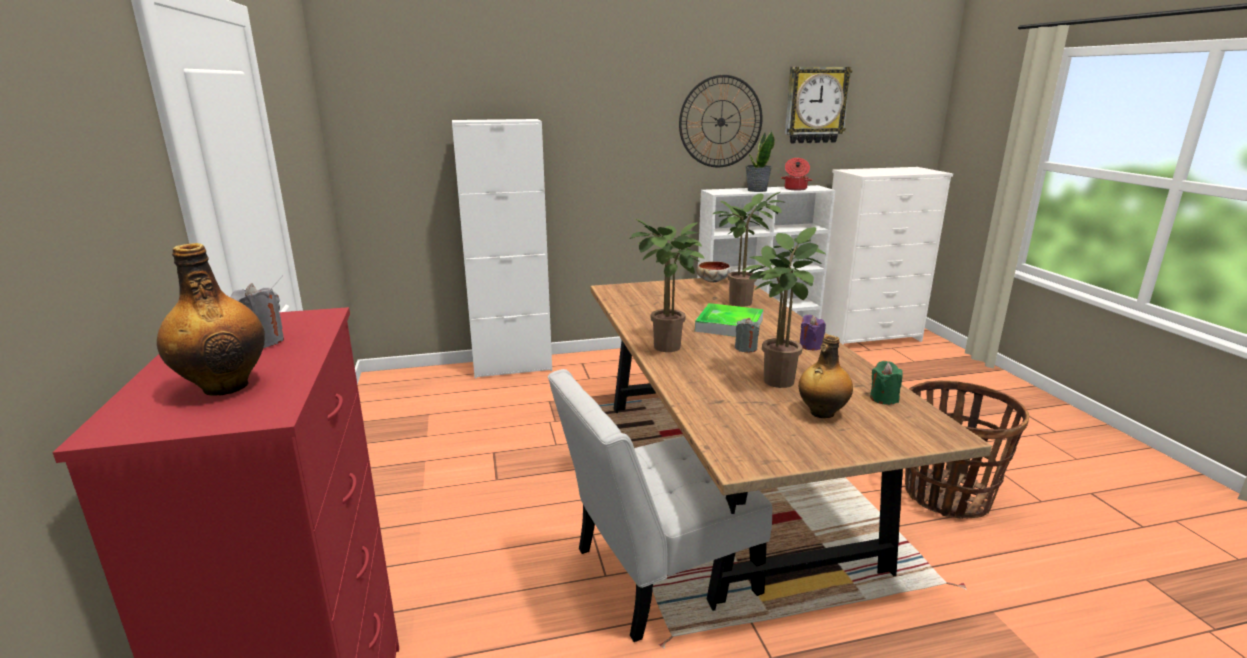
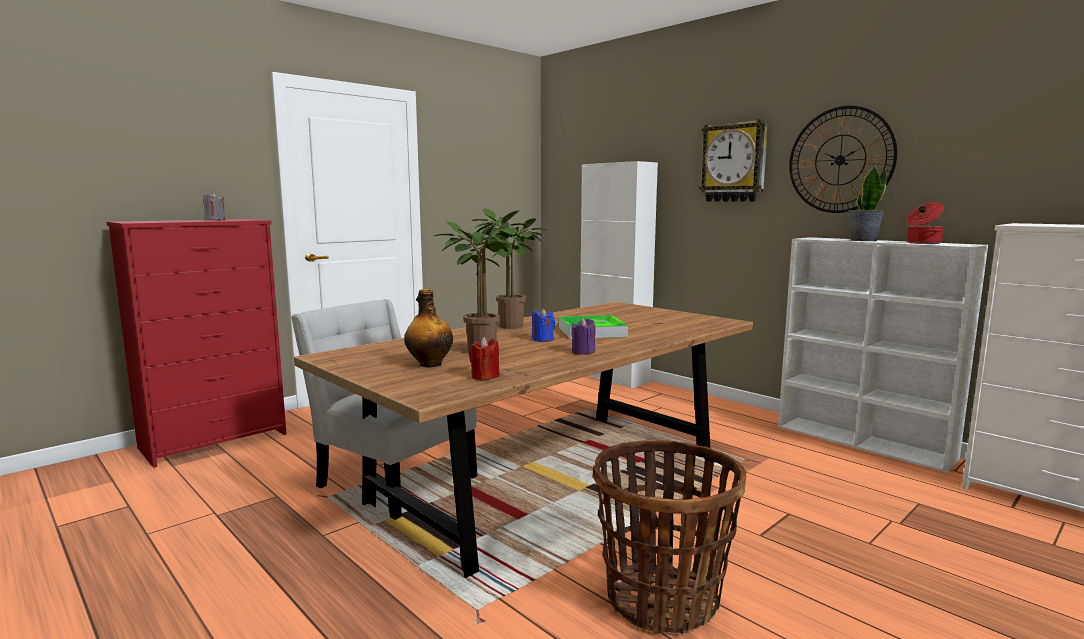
camera: 60 degrees right, 10 degrees down
bottle [157,243,265,396] -> none
bowl [697,261,731,283] -> none
potted plant [713,192,784,307] -> none
grey candle [735,318,760,352] -> blue candle [532,308,555,342]
wall clock [785,67,853,144] -> wall clock moved to [699,119,768,202]
green candle [870,361,903,405] -> red candle [469,337,500,380]

